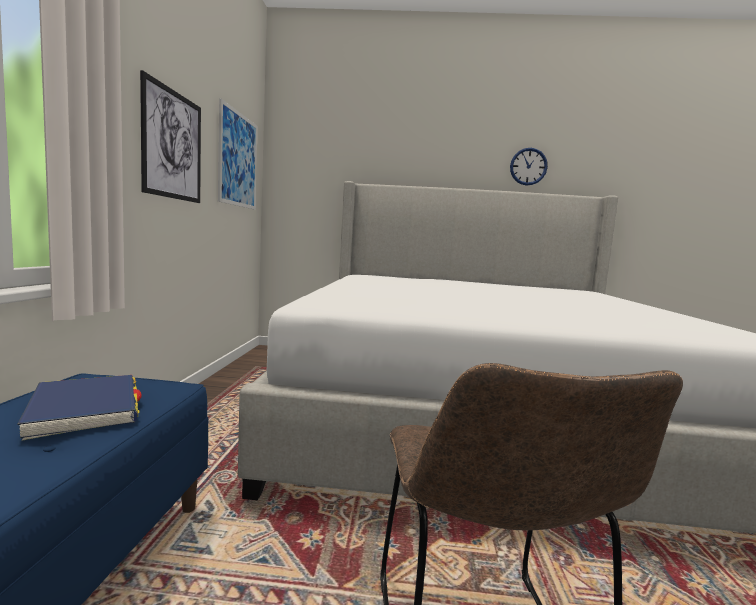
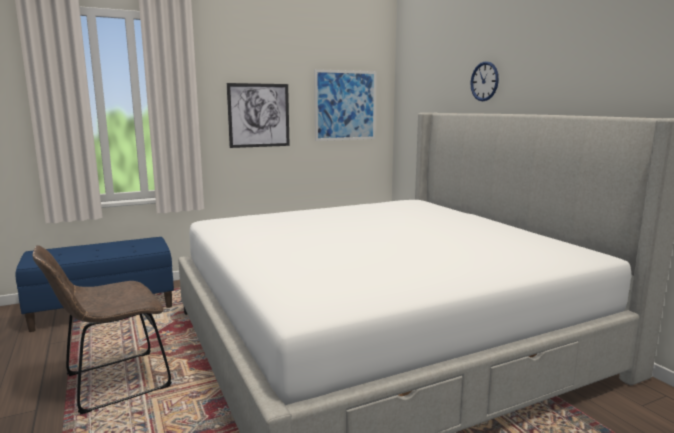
camera: 60 degrees right, 5 degrees up
blue book [17,375,142,441] -> none
wall clock [510,148,548,186] -> wall clock moved to [470,61,499,101]

